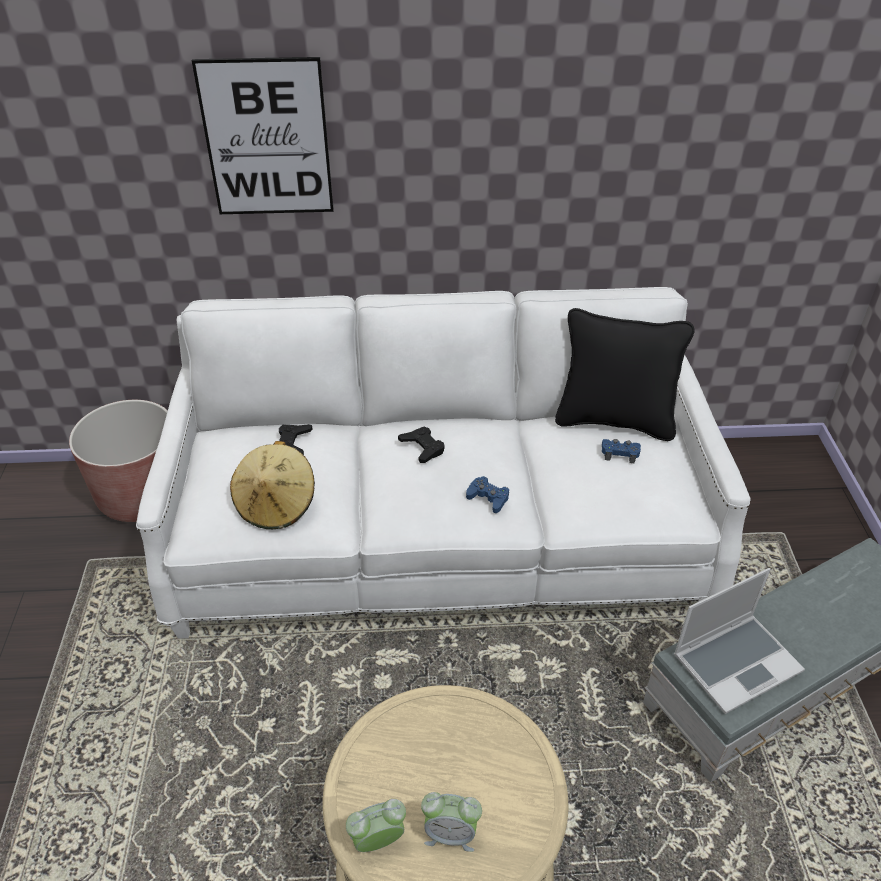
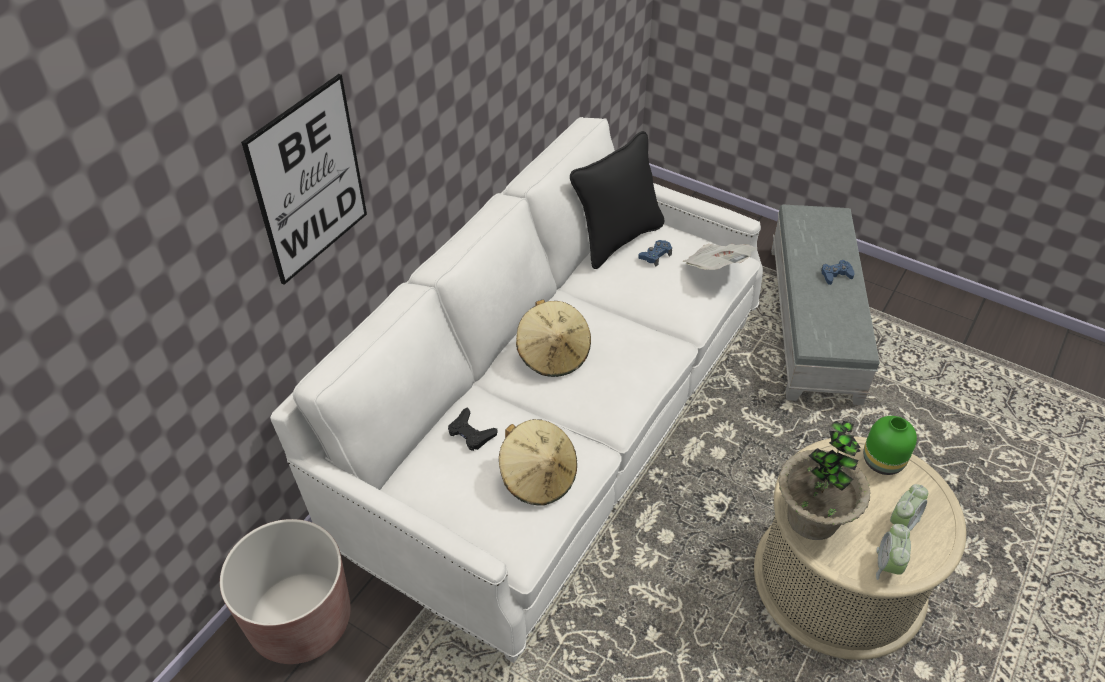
camera: 55 degrees left, 5 degrees up
black game controller [398,426,445,463] -> beige hat [516,300,591,377]
blue game controller [466,476,509,513] -> blue game controller moved to [821,260,855,285]
laptop [674,568,805,714] -> none
none -> newspaper [682,244,757,270]
none -> potted plant [778,421,871,540]
none -> green vase [863,416,917,475]

